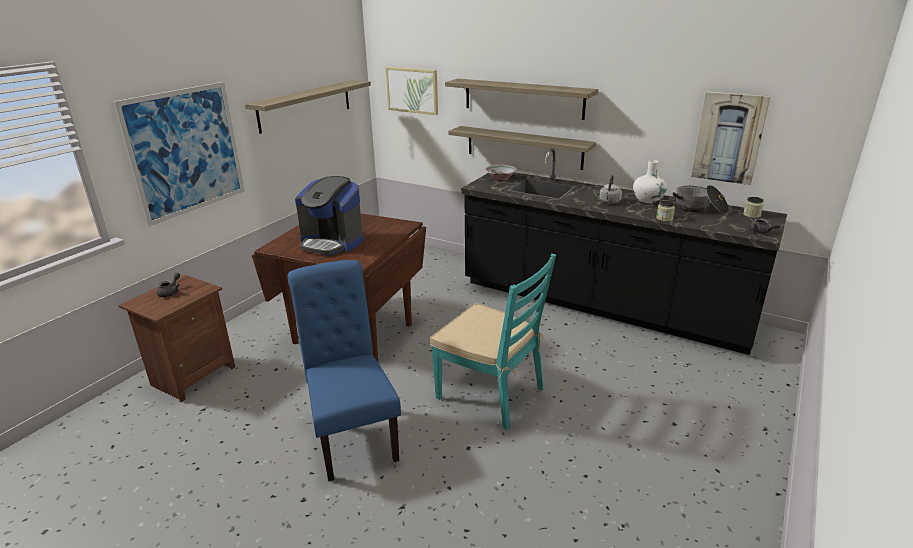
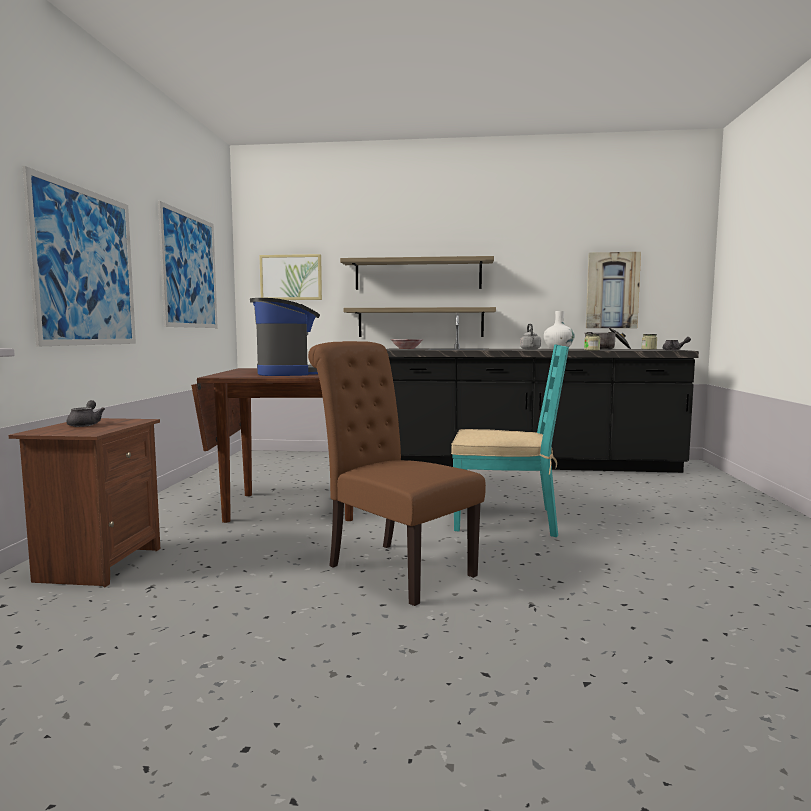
camera: 25 degrees left, 20 degrees down
shelf [245,80,371,134] -> picture [158,201,218,328]
blue chair [288,260,401,481] -> brown chair [308,341,486,606]
coffee machine [295,176,363,256] -> coffee machine turned 105 degrees counterclockwise [250,298,320,376]

